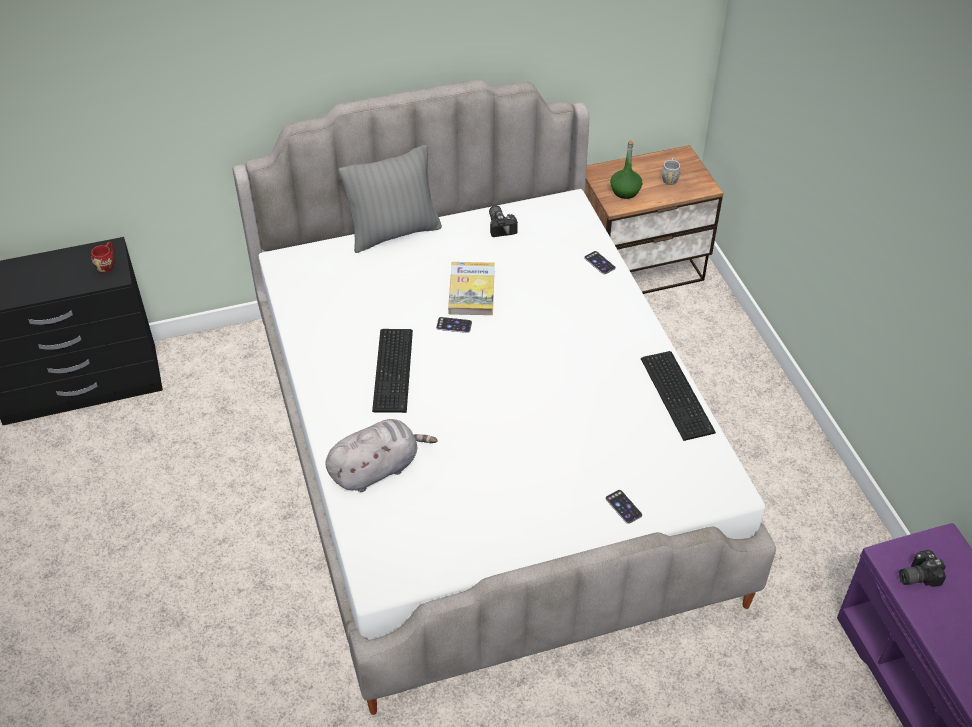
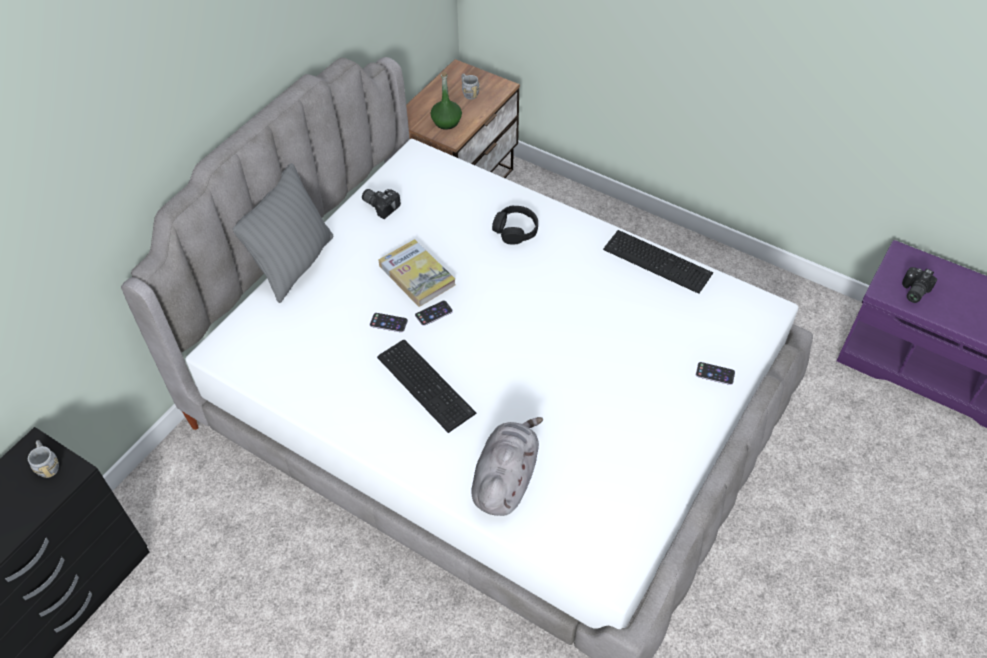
camera: 40 degrees left, 5 degrees up
red mug [91,242,114,273] -> grey mug [28,440,59,478]
phone [584,251,616,275] -> phone moved to [370,313,408,333]
none -> black headphones [492,206,538,244]

